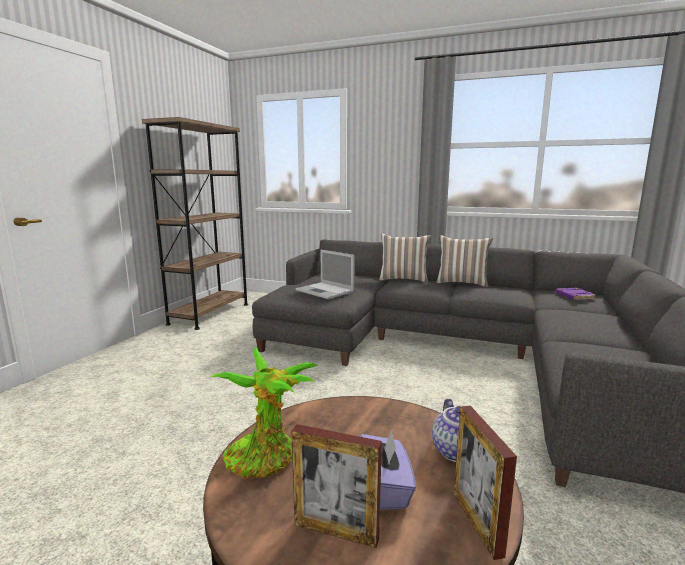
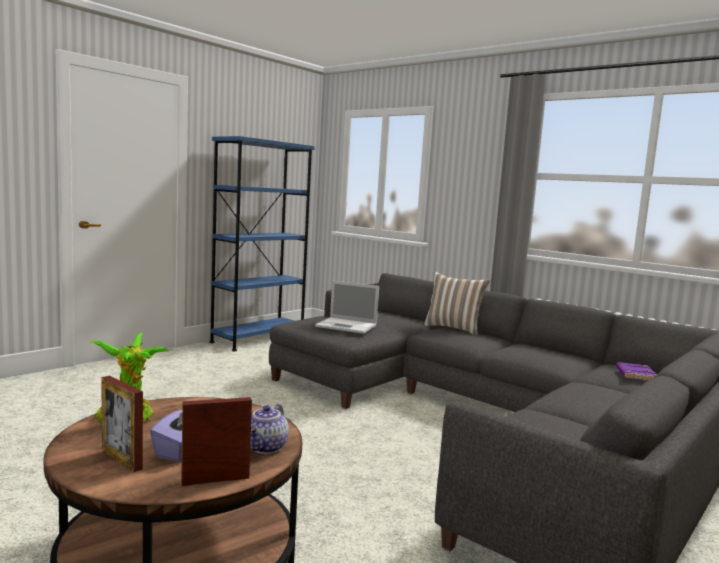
camera: 20 degrees right, 5 degrees down
brown bookcase [142,117,248,330] -> blue bookcase [209,136,315,351]
laptop [295,250,354,299] -> laptop turned 45 degrees counterclockwise [315,281,379,334]
pillow [436,235,493,287] -> none
picture frame [454,406,517,560] -> picture frame turned 60 degrees clockwise [181,397,252,486]

